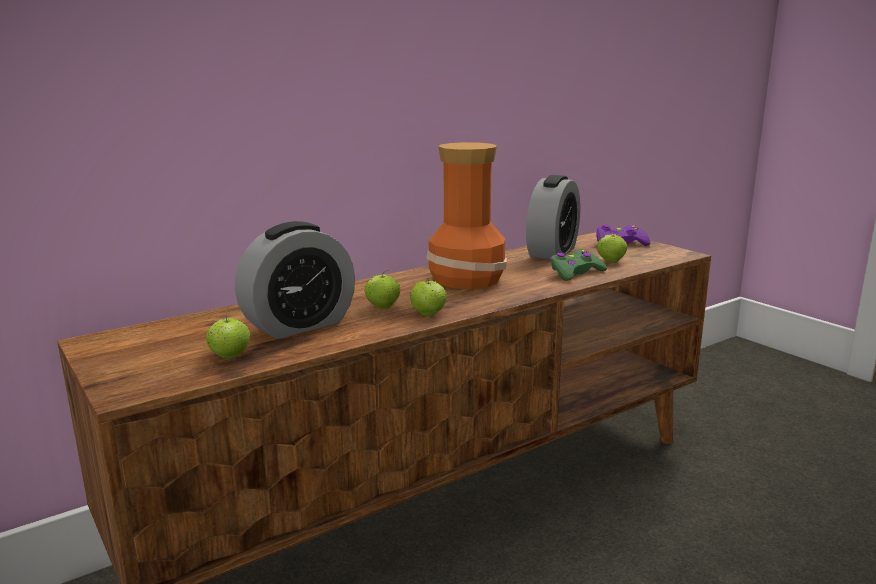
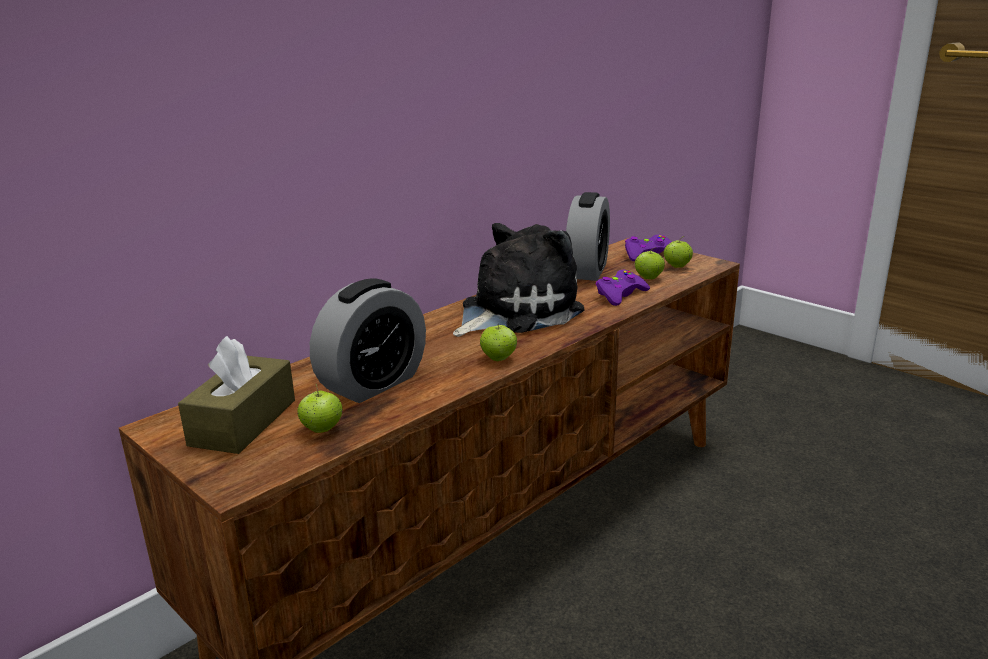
camera: 10 degrees left, 5 degrees up
apple [364,270,400,309] -> apple moved to [664,236,693,268]
vase [426,142,507,289] -> plush toy [453,223,585,337]
green game controller [550,249,607,281] -> purple game controller [595,270,650,306]
none -> brown tissue box [178,336,295,454]

